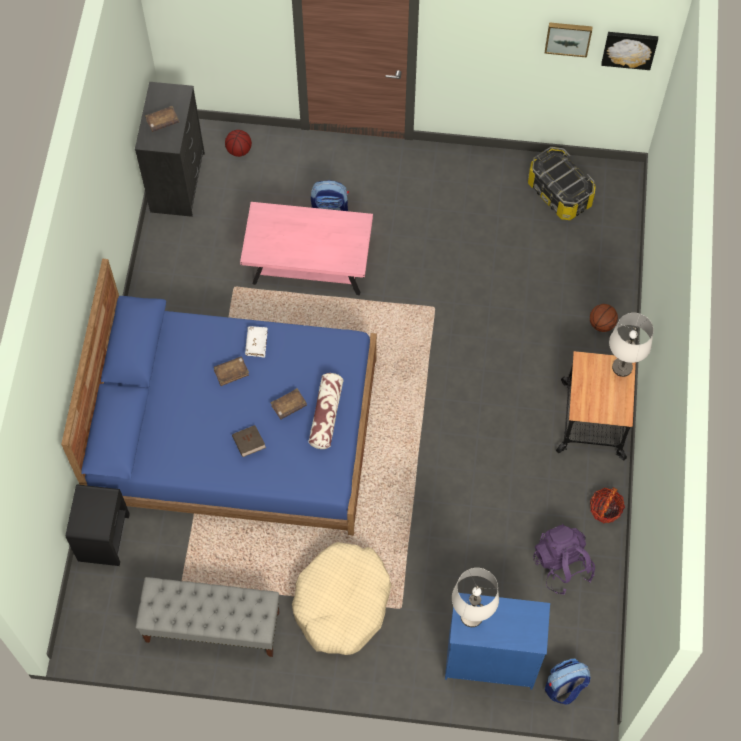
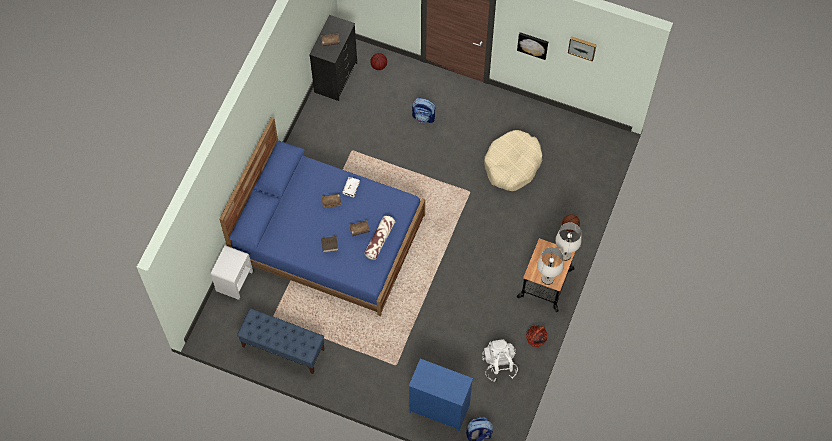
camera: 15 degrees right, 0 degrees up
black nightstand [66,484,130,566] -> white nightstand [211,245,253,300]
grey bench [136,577,280,657] -> blue bench [237,308,324,374]
pink coffee table [240,202,373,295] -> none
beige dog bed [292,542,391,655] -> beige dog bed moved to [484,130,542,191]
white table lamp [452,568,499,627] -> white table lamp moved to [537,247,564,285]
storage box [528,147,596,220] -> none
purple backpack [533,524,595,595] -> white backpack [482,339,518,382]
picture [601,32,658,70] -> picture moved to [517,32,548,60]

